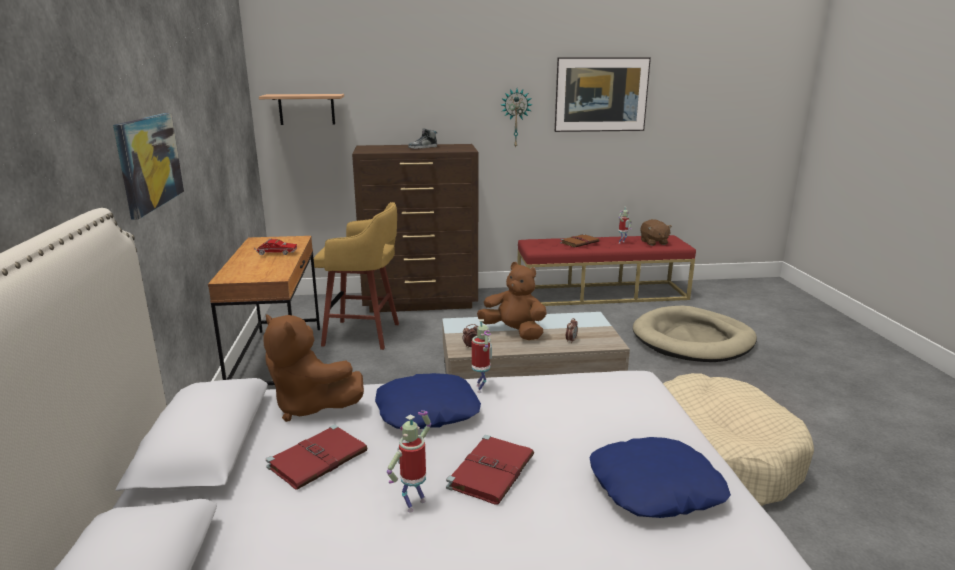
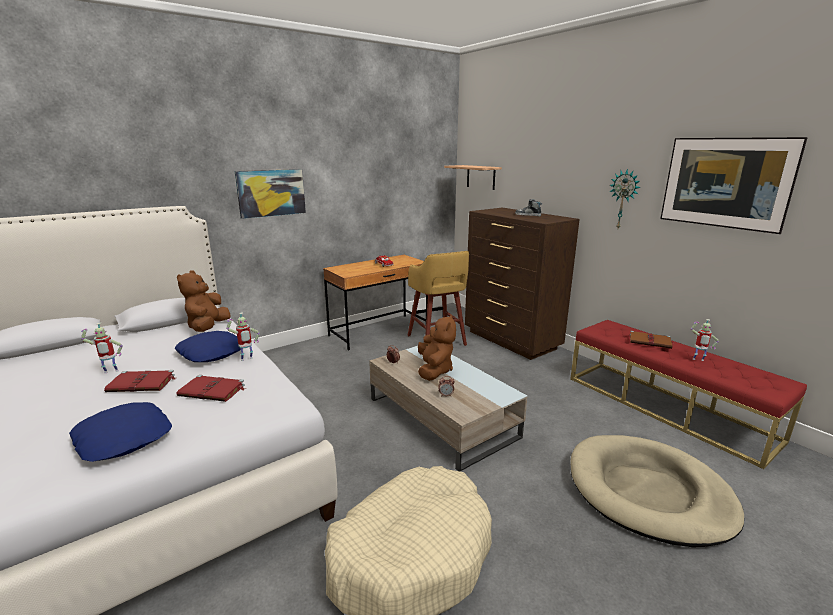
camera: 60 degrees right, 0 degrees up
red book [266,425,367,490] -> red book moved to [177,375,245,402]
toy robot [387,410,431,512] -> toy robot turned 150 degrees clockwise [81,323,123,373]
brown plush toy [640,219,672,246] -> none

